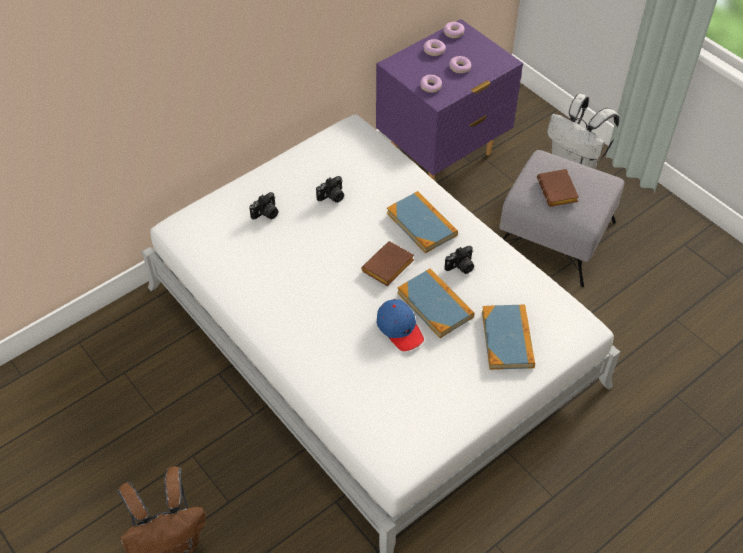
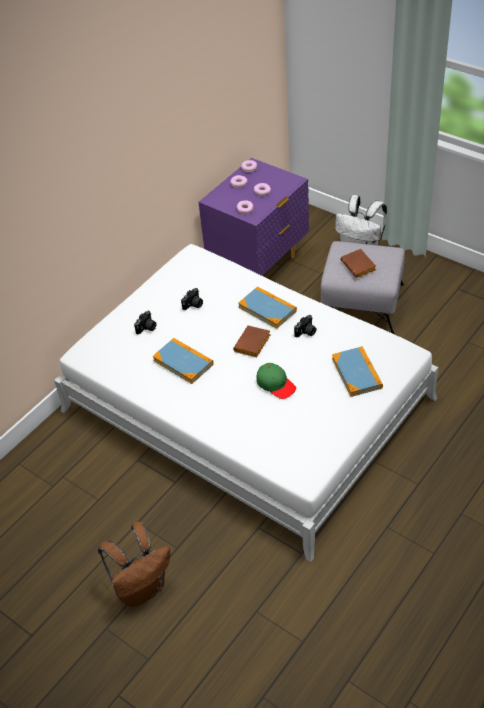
camera: 10 degrees left, 5 degrees down
blue cap [377,299,424,351] -> green cap [257,363,296,399]
book [397,268,474,338] -> book moved to [152,338,214,384]

